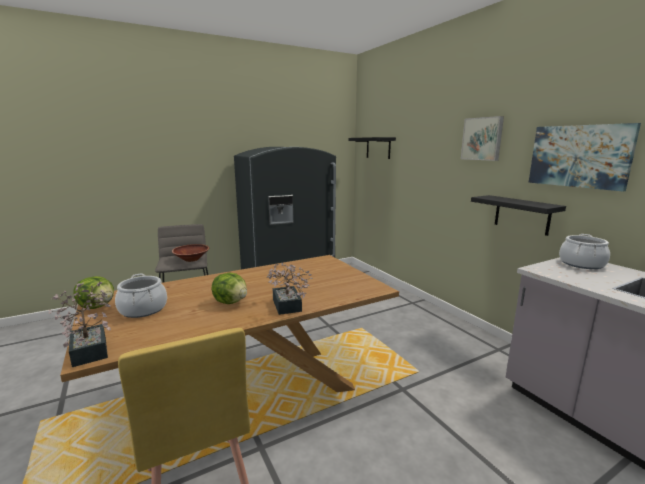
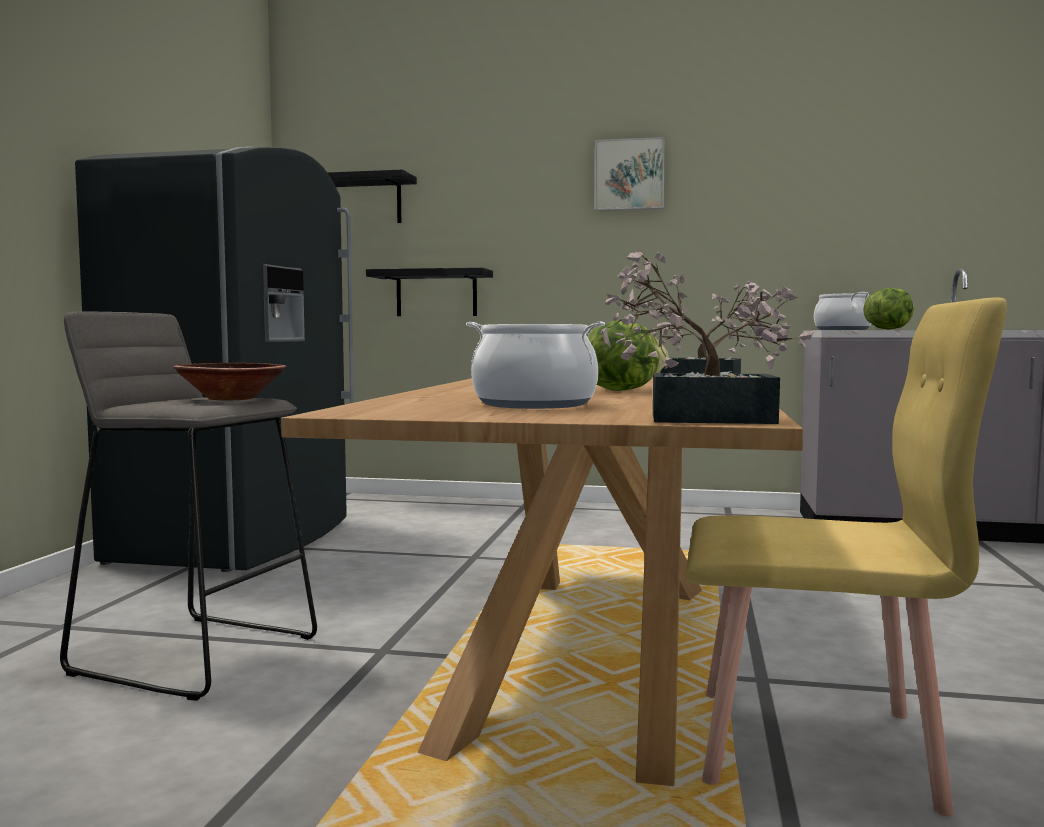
camera: 50 degrees left, 10 degrees down
lettuce [74,276,114,309] -> lettuce moved to [863,288,914,330]
black shelf [471,195,566,236] -> black shelf moved to [366,267,493,316]
picture [529,123,641,191] -> none

